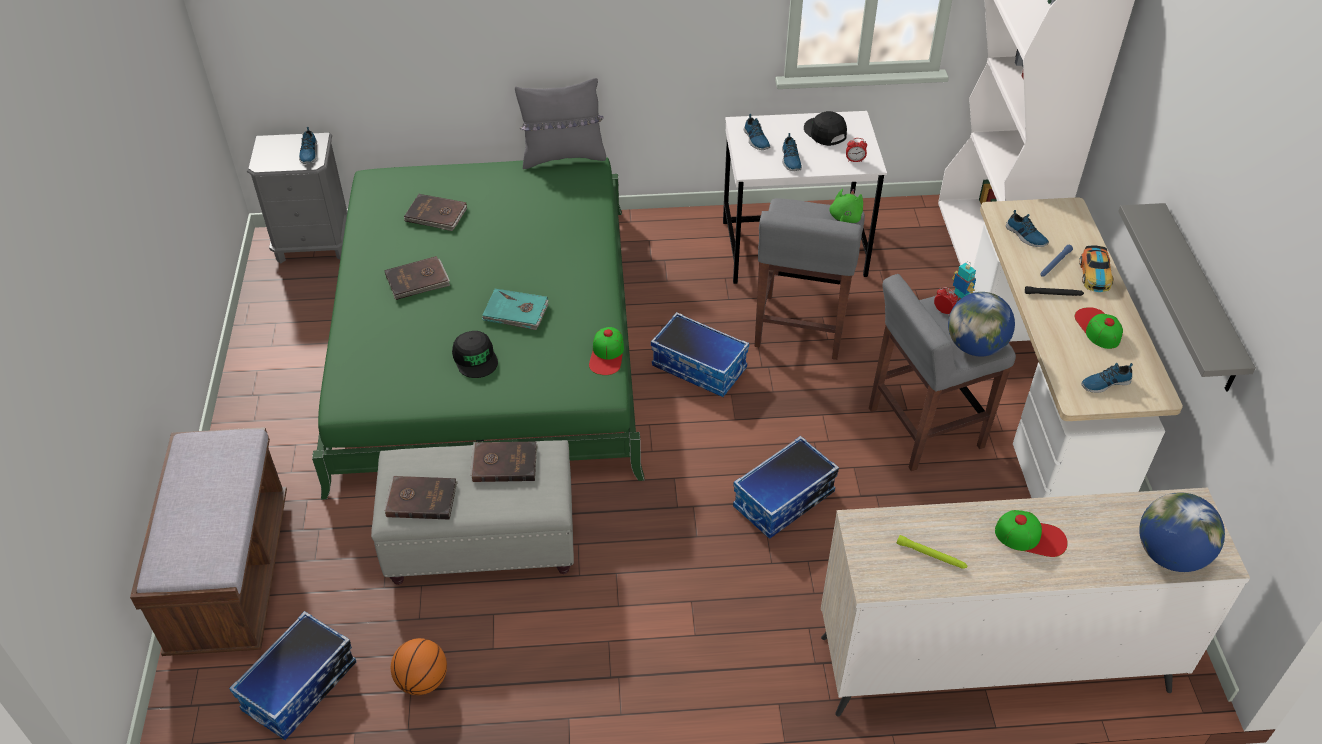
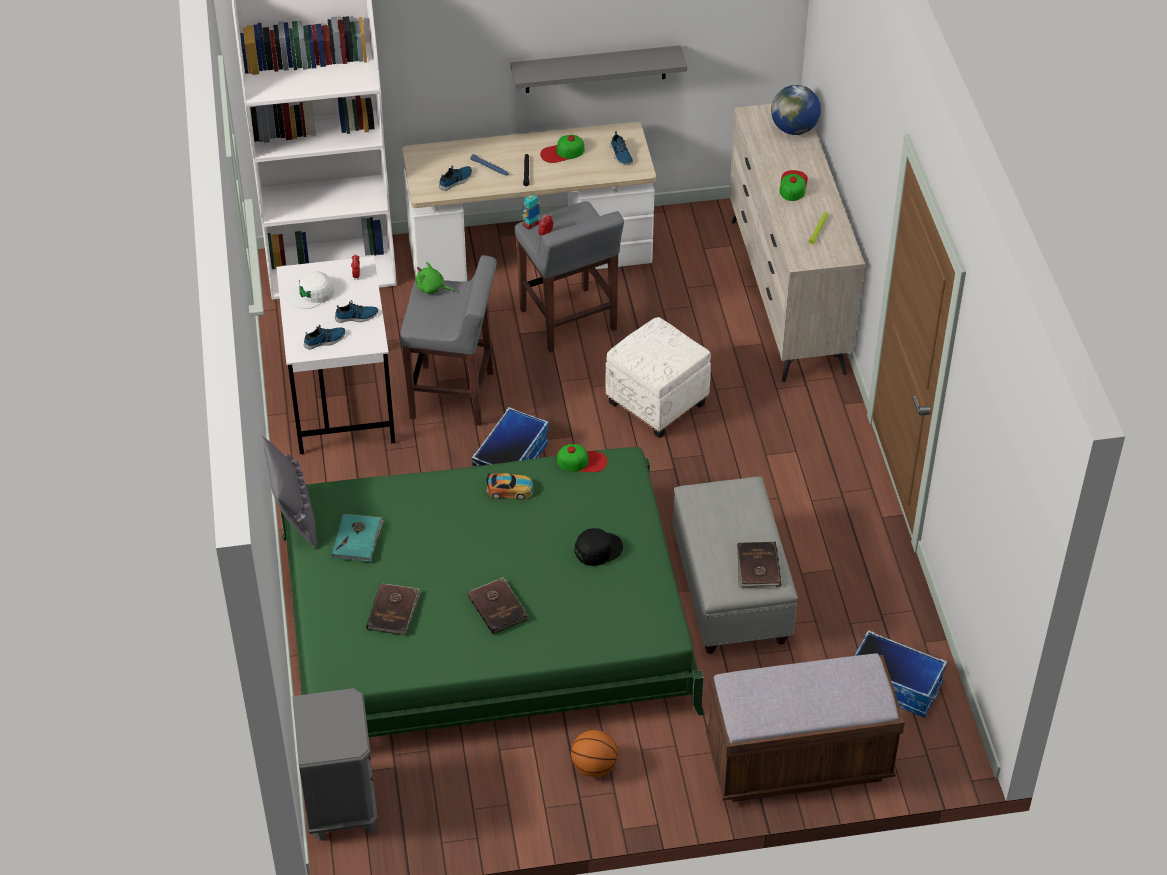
camera: 95 degrees left, 0 degrees up
shoe [299,127,317,164] -> none
basketball [391,638,447,695] -> basketball moved to [571,730,618,777]
brown book [470,441,538,482] -> none
turquoise book [482,289,549,330] -> turquoise book moved to [332,514,384,562]
storage box [733,436,839,539] -> white ottoman [606,317,711,438]
black cap [804,111,847,146] -> white cap [289,271,334,309]
globe [948,292,1015,357] -> none
toy car [1079,246,1113,292] -> toy car moved to [486,473,533,500]

